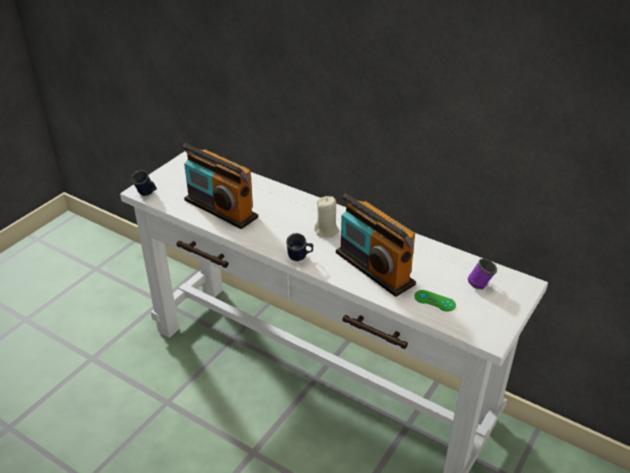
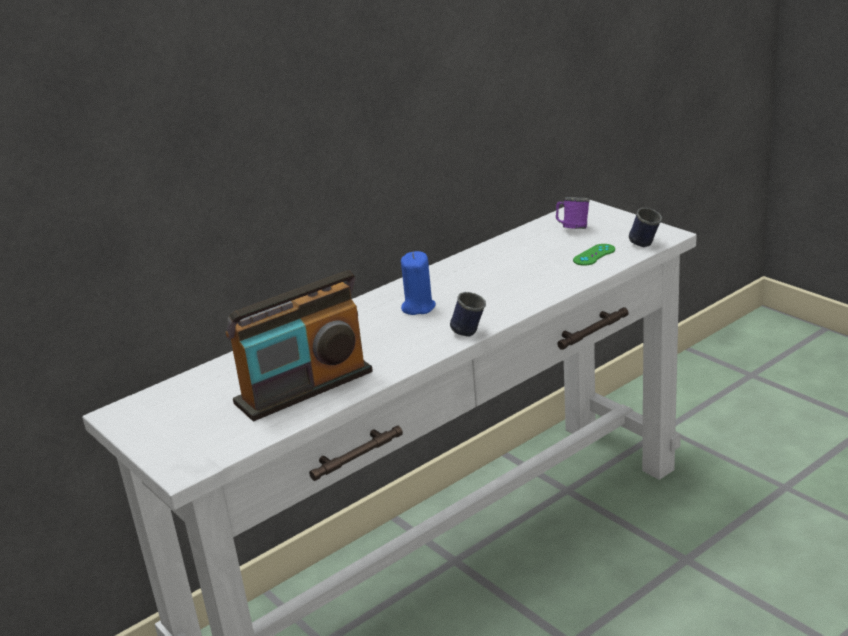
camera: 70 degrees left, 10 degrees down
blue mug [131,170,157,196] -> blue mug moved to [629,208,662,247]
beige candle [314,196,339,237] -> blue candle [401,251,436,315]
radio [336,193,416,297] -> none

